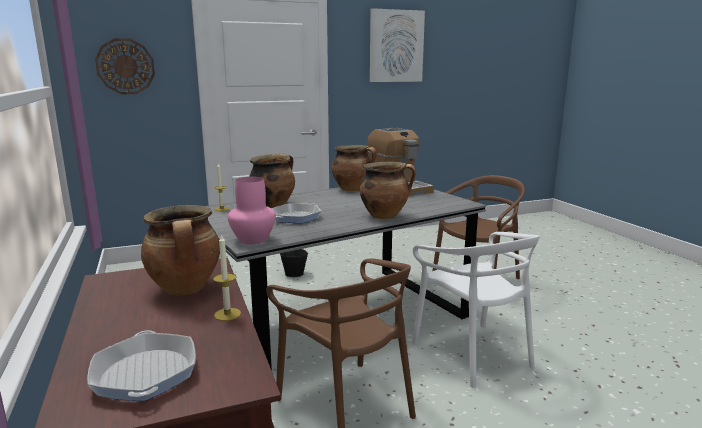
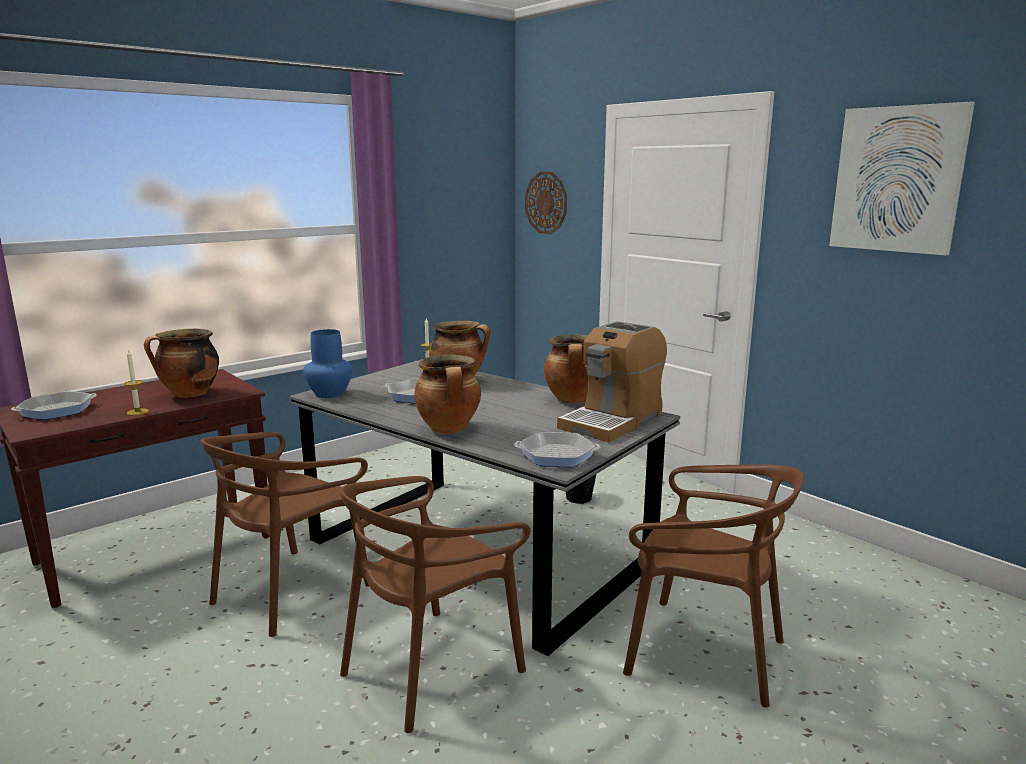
camera: 70 degrees right, 0 degrees up
pink vase [228,177,276,244] -> blue vase [303,329,353,398]
white chair [412,232,540,387] -> brown chair [340,476,531,733]
none -> frying pan [514,432,600,467]

